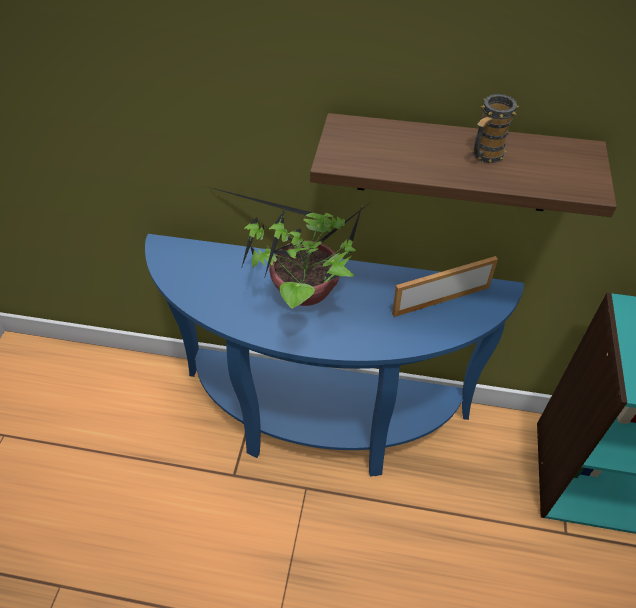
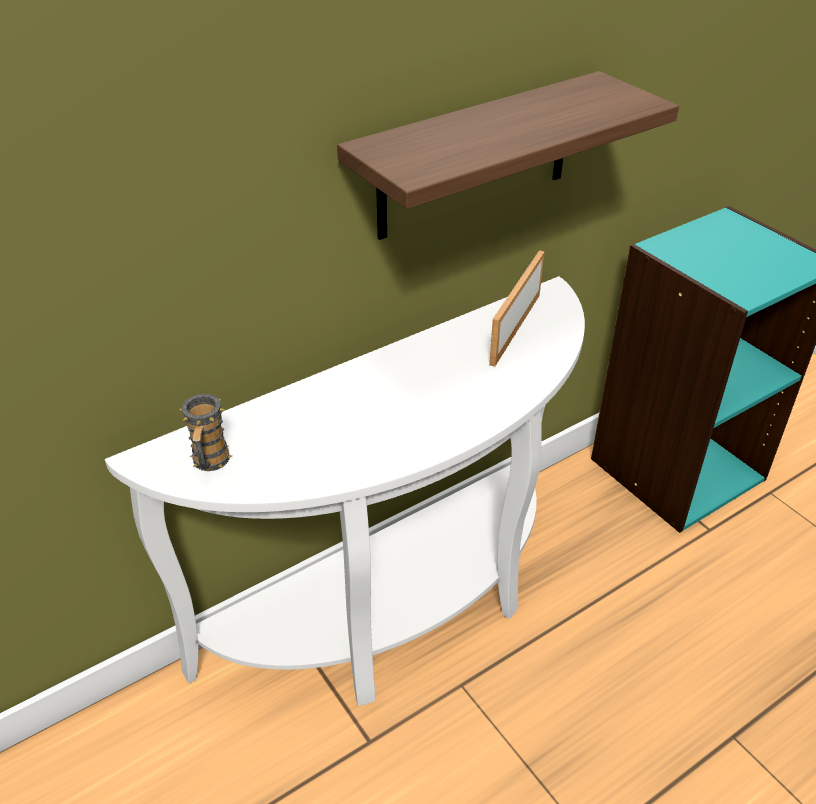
camera: 45 degrees left, 10 degrees down
blue console table [145,234,524,476] -> white console table [105,276,585,706]
potted plant [205,186,371,308] -> none
mug [471,94,519,163] -> mug moved to [179,394,232,472]

